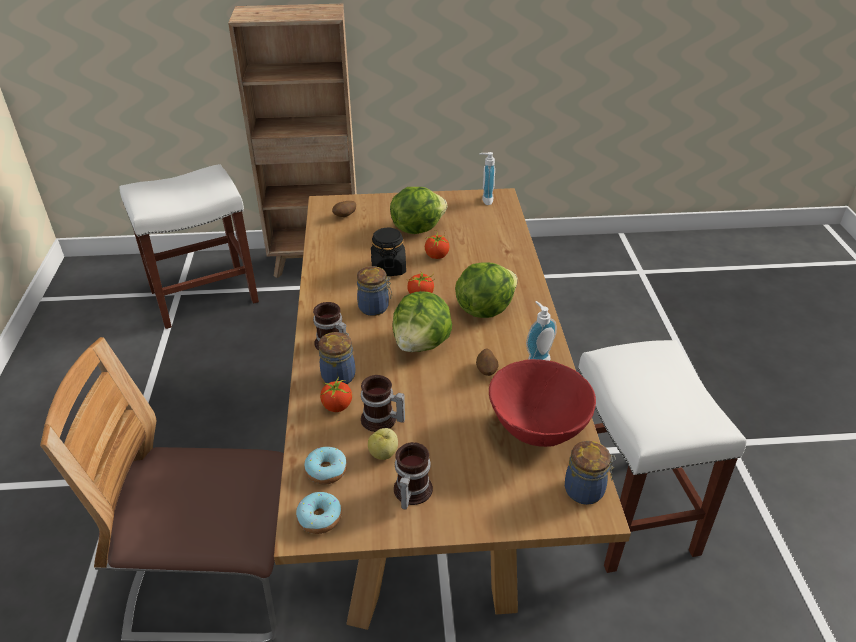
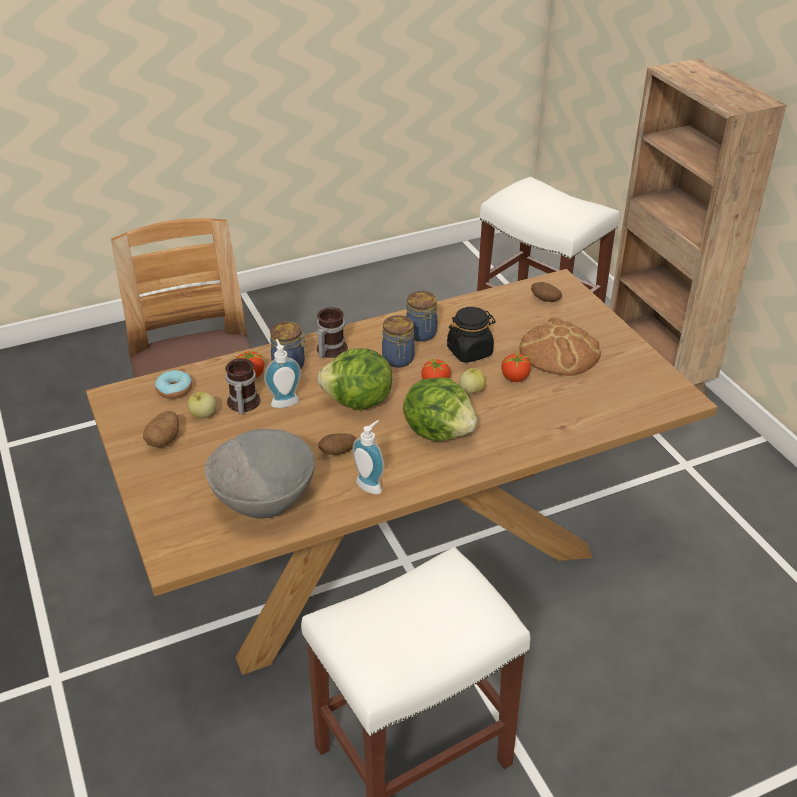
camera: 70 degrees right, 0 degrees up
donut [296,492,342,534] -> none
lettuce [390,187,447,234] -> bread [519,316,601,376]
mug [394,442,433,510] -> potato [143,411,179,447]
soap dispenser [479,152,495,205] -> soap dispenser moved to [264,339,301,408]
red bowl [489,359,596,447] -> grey bowl [205,429,315,518]
jar [565,441,616,505] -> jar moved to [406,291,437,342]
none -> apple [459,368,486,394]

